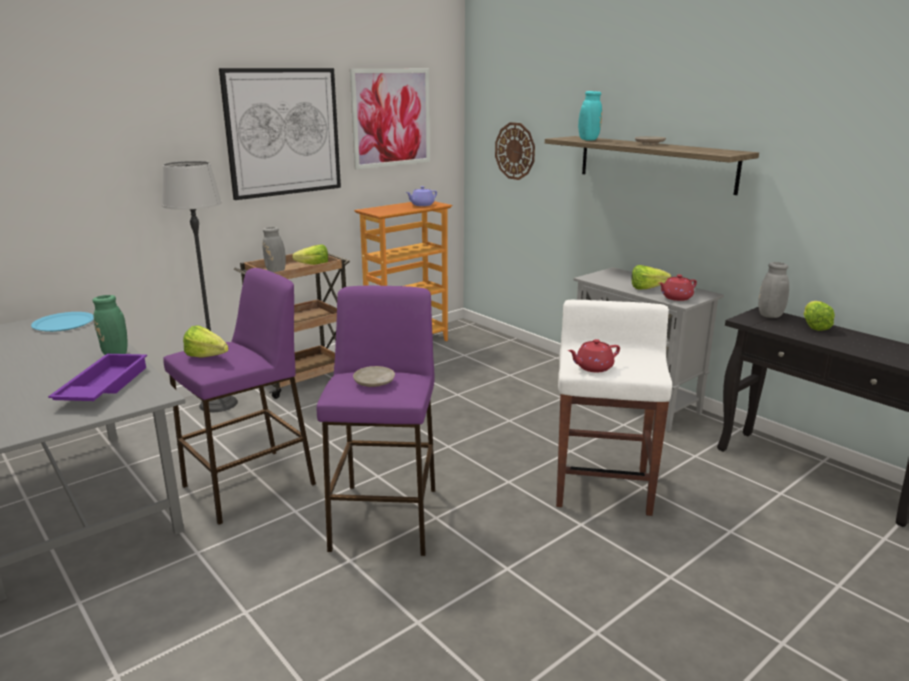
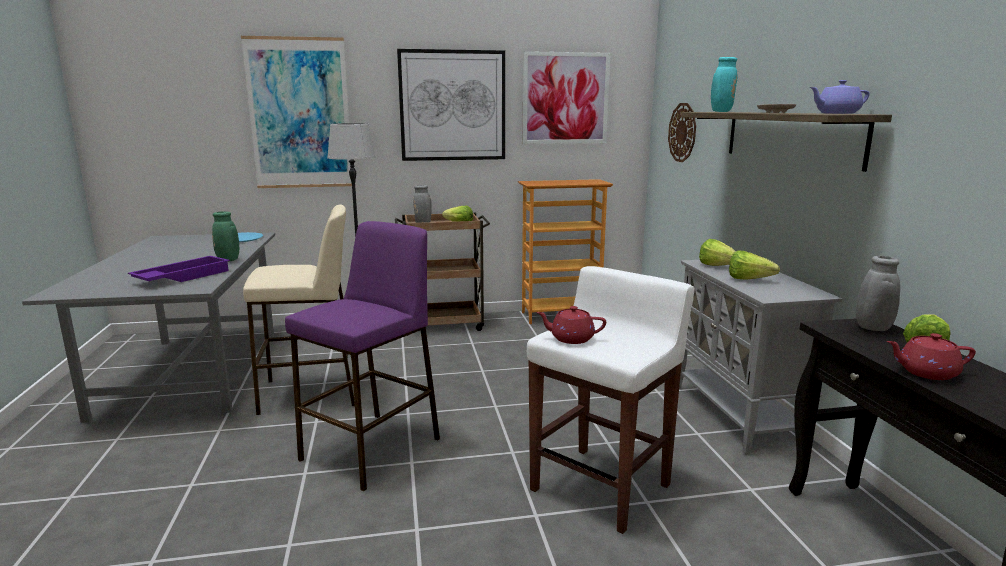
camera: 30 degrees right, 5 degrees down
purple stool [163,268,316,525] -> beige stool [243,204,355,415]
lettuce [183,325,229,358] -> lettuce moved to [699,239,736,266]
beige plate [353,366,395,387] -> none
purple teapot [406,186,437,206] -> purple teapot moved to [810,80,869,114]
red teapot [659,275,697,301] -> red teapot moved to [887,333,976,380]
none -> picture [241,36,352,188]

